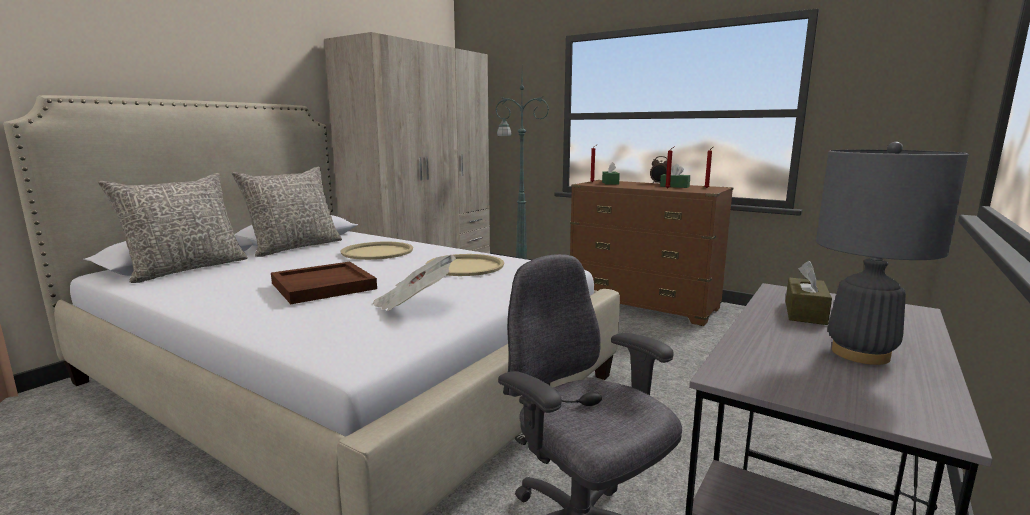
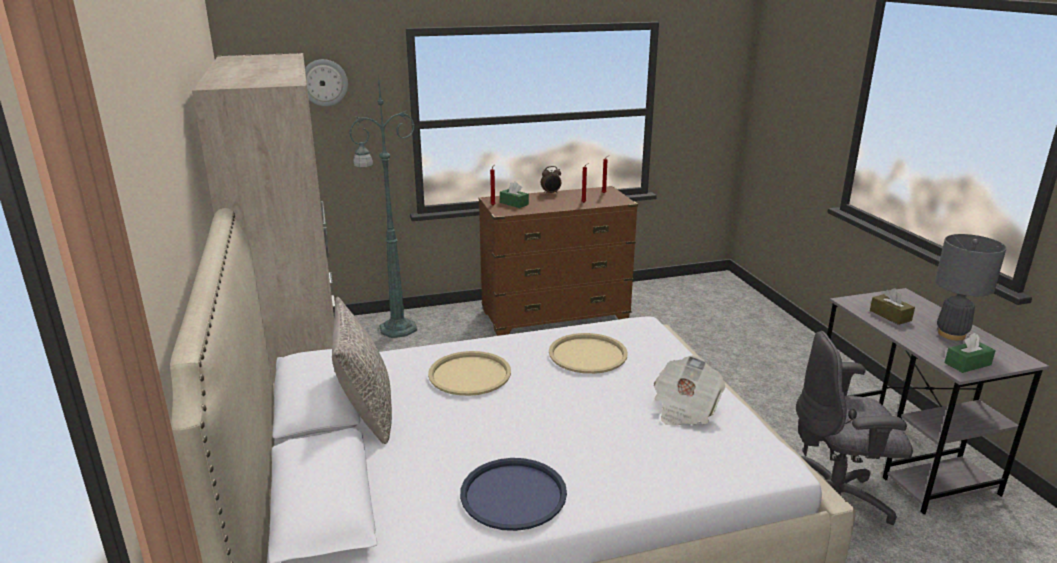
camera: 50 degrees left, 10 degrees up
grey pillow [98,173,248,283] -> none
brown tray [271,261,377,304] -> none
green tissue box [660,164,690,188] -> green tissue box moved to [944,333,996,373]
none -> wall clock [305,59,348,106]
none -> blue tray [460,458,567,531]

